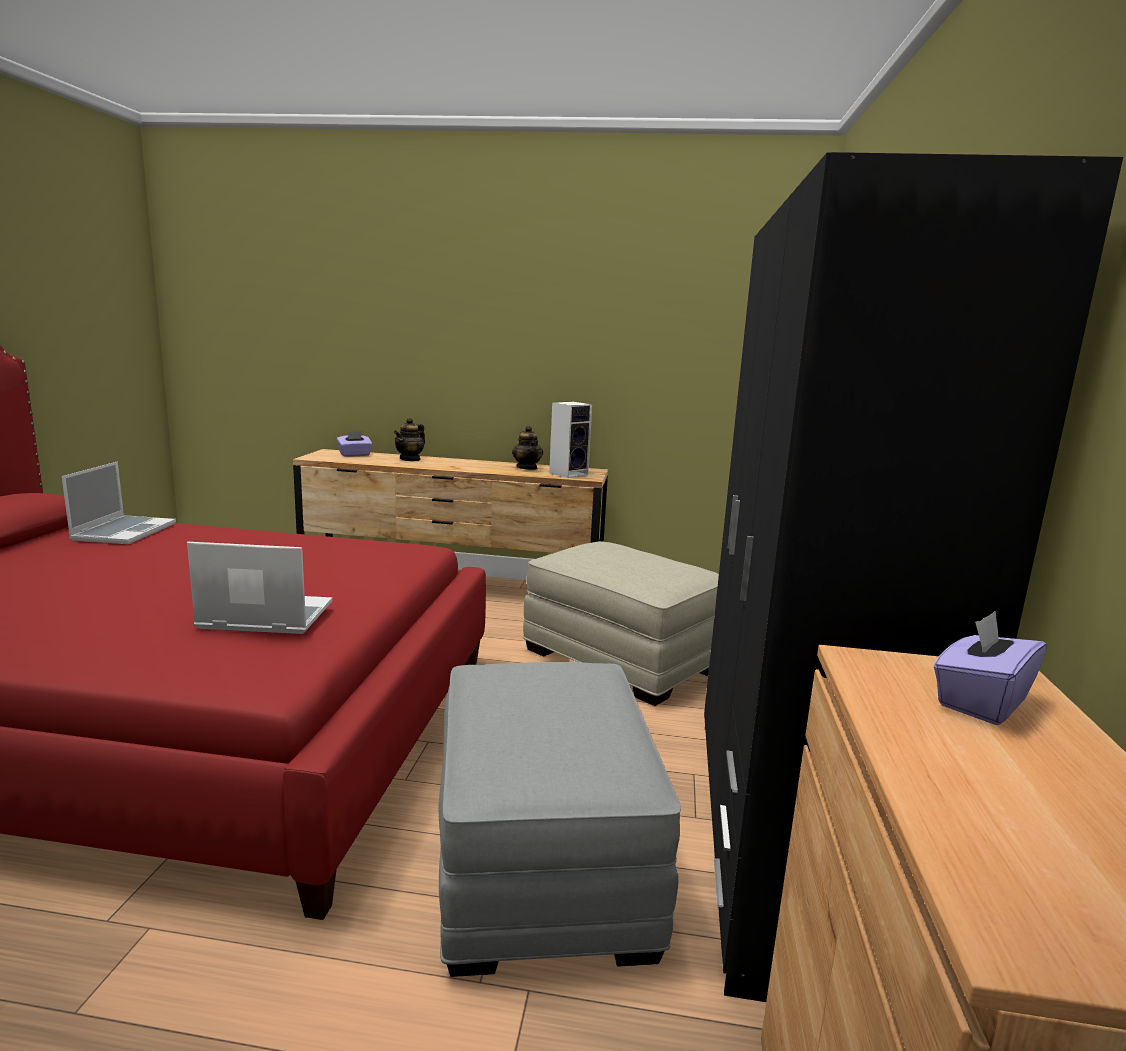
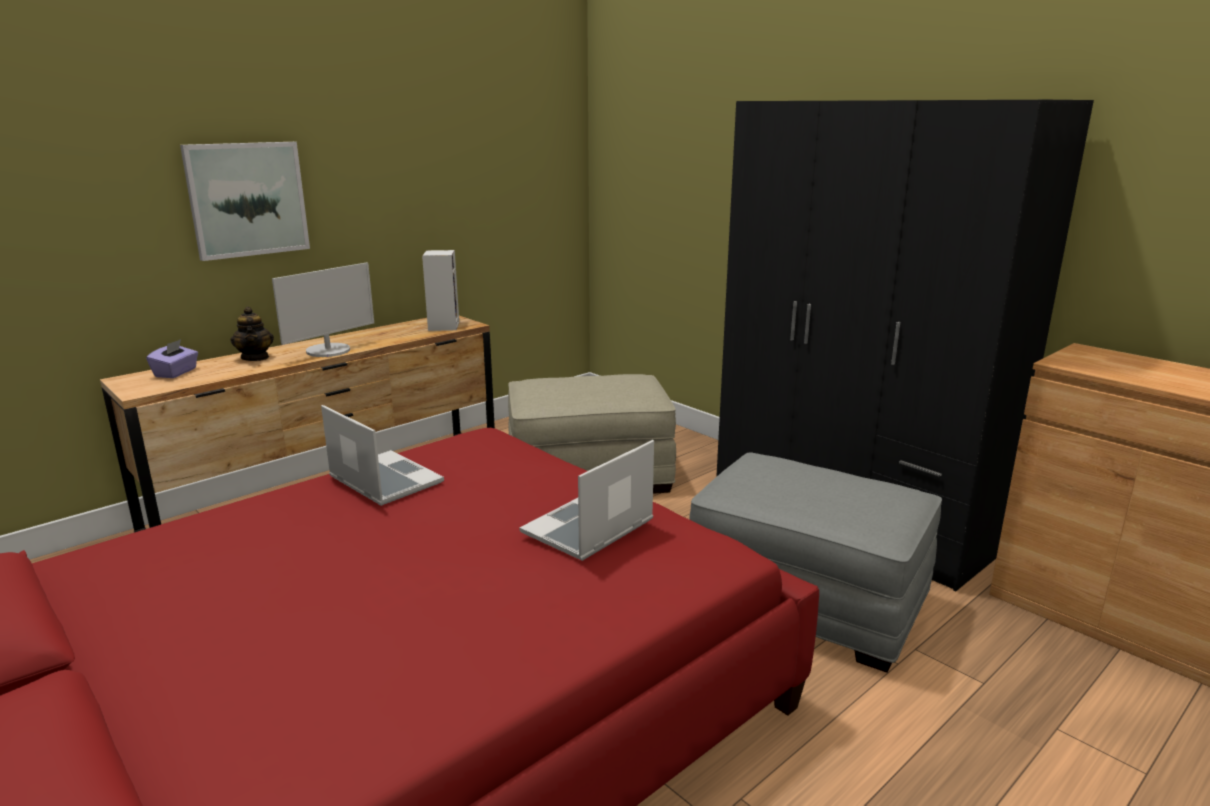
camera: 50 degrees left, 5 degrees up
laptop [62,461,176,544] -> laptop moved to [321,405,444,506]
teapot [512,426,543,470] -> none
purple tissue box [934,611,1047,725] -> none
none -> picture [180,142,310,261]
none -> monitor [272,262,374,357]

